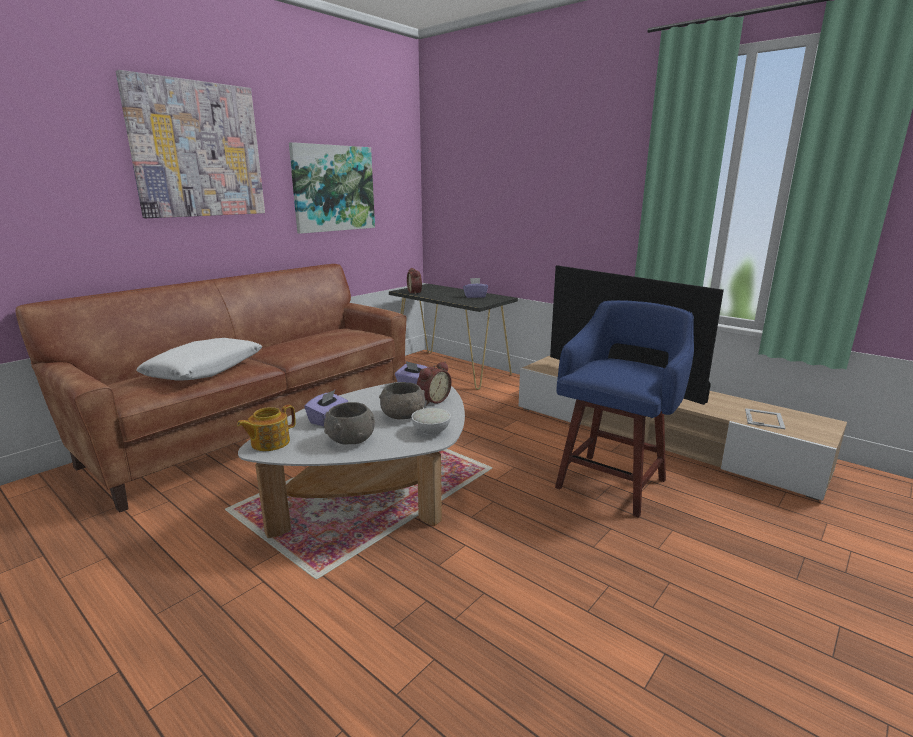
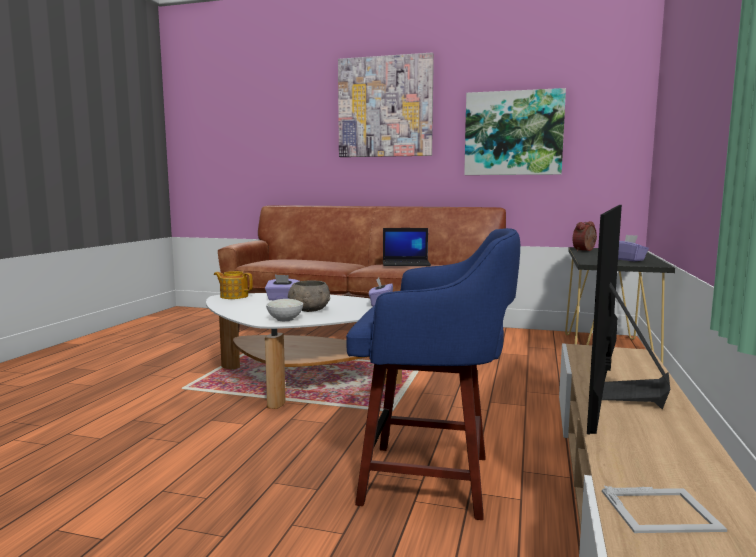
camera: 65 degrees right, 10 degrees down
white pillow [136,338,262,381] -> none
grey bowl [324,402,375,444] -> none
alarm clock [417,362,452,406] -> none
none -> laptop [383,228,431,266]

